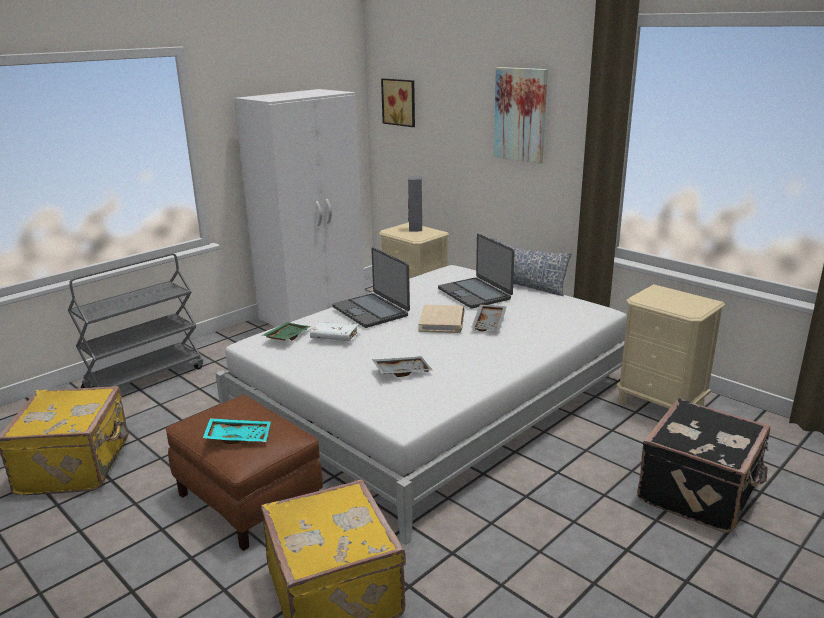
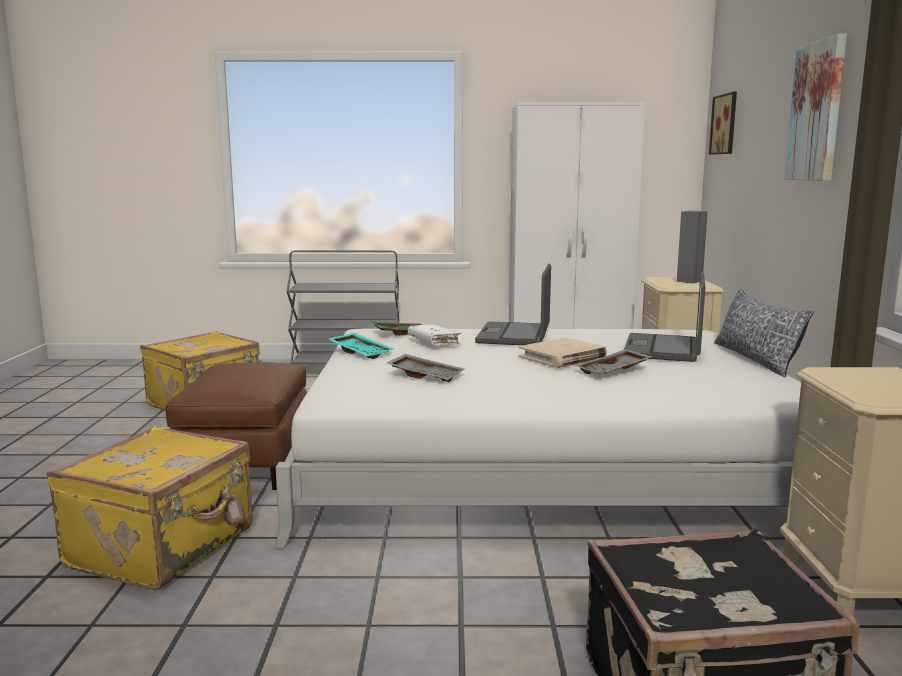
camera: 45 degrees right, 10 degrees down
turquoise tray [203,418,271,444] -> turquoise tray moved to [328,333,394,359]

